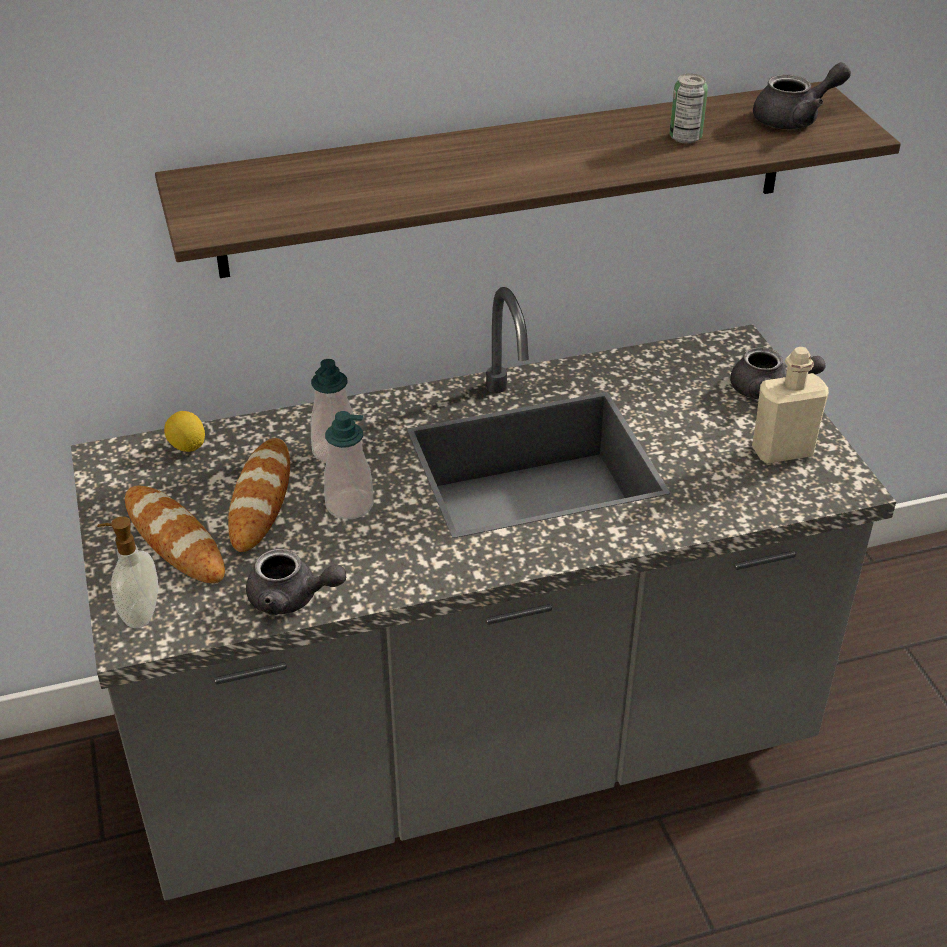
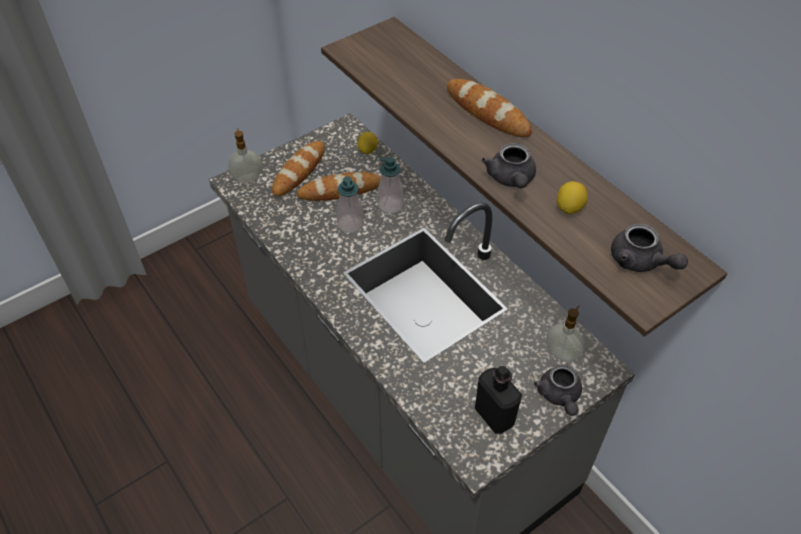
camera: 70 degrees right, 10 degrees up
grey teapot [246,549,346,615] -> grey teapot moved to [481,143,536,188]
can [669,73,708,144] -> lemon [557,181,588,214]
beige bottle [752,347,829,464] -> black bottle [475,366,522,434]
none -> bread [447,79,532,137]
none -> soap dispenser [546,305,584,363]

